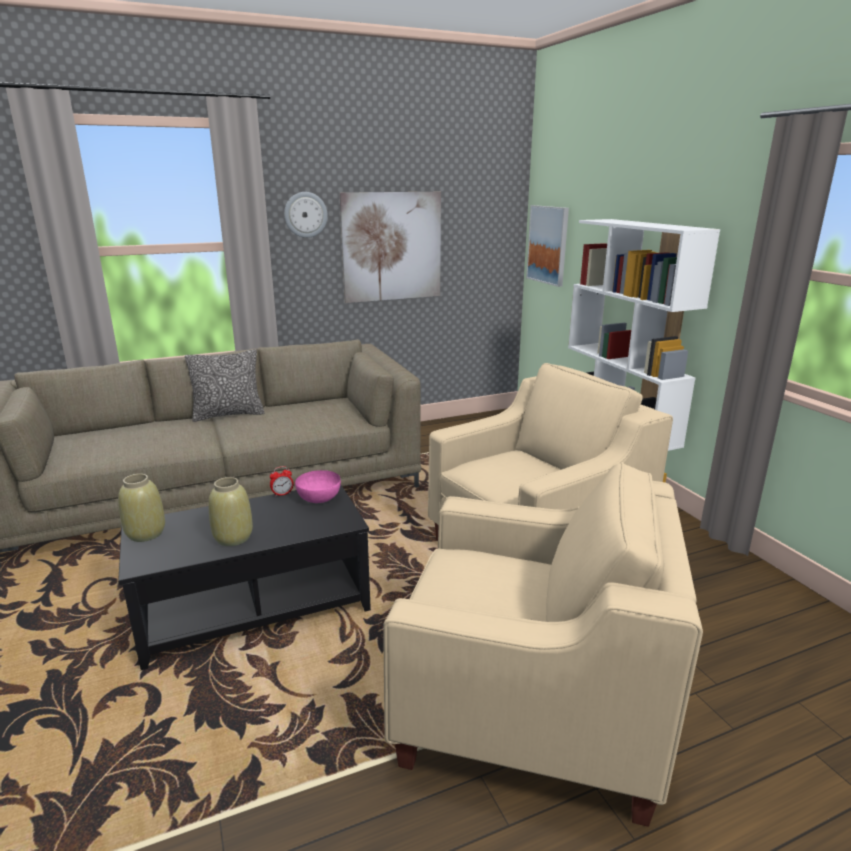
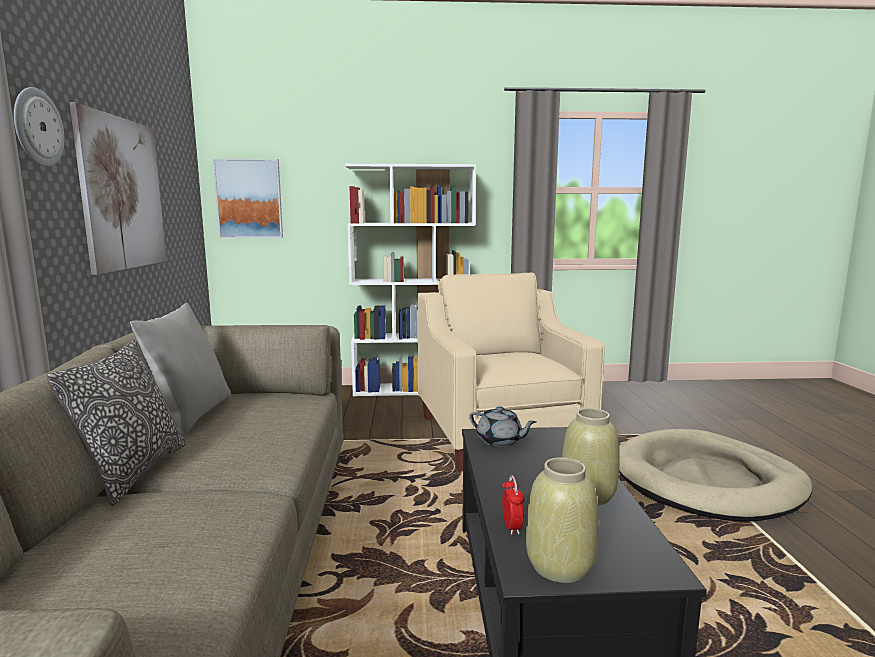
camera: 70 degrees left, 10 degrees down
alarm clock [270,466,294,497] -> alarm clock moved to [502,475,524,535]
pink bowl [295,470,341,503] -> grey teapot [469,406,536,447]
beige armchair [383,462,703,827] -> beige dog bed [619,429,813,521]
none -> grey pillow [130,303,231,436]

